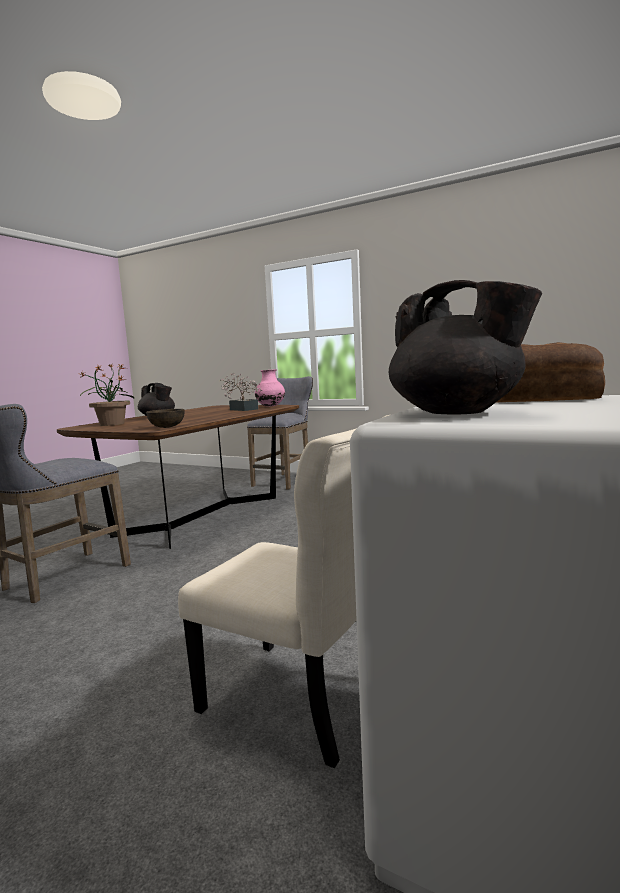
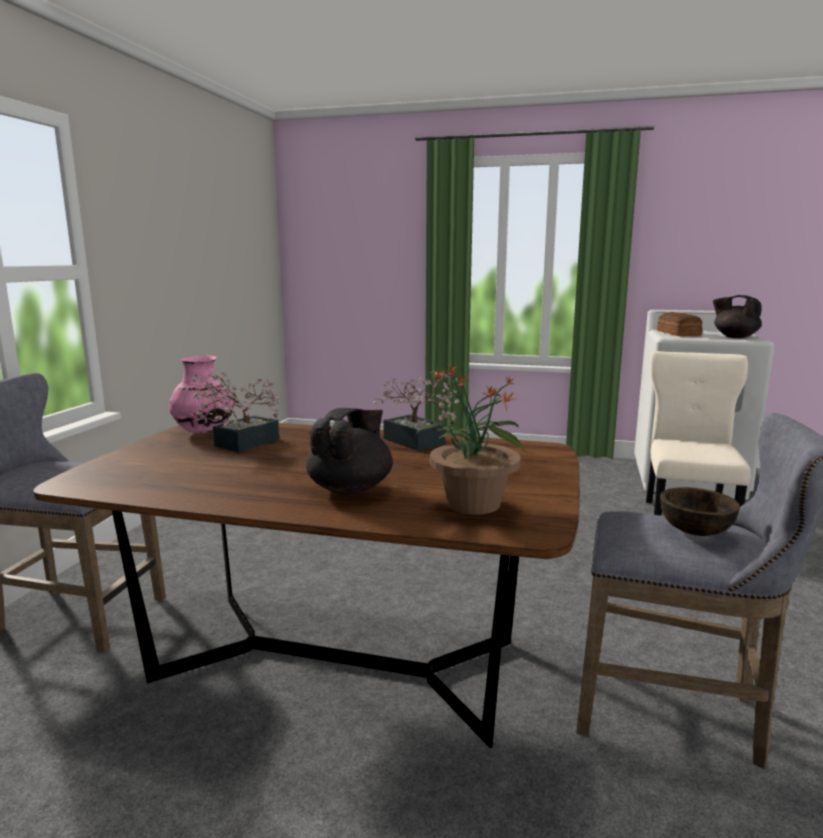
camera: 105 degrees left, 5 degrees up
brown bowl [146,409,185,428] -> brown bowl moved to [660,487,740,536]
black teapot [389,280,542,415] -> black teapot turned 75 degrees counterclockwise [713,295,762,338]
none -> potted plant [372,371,460,451]

